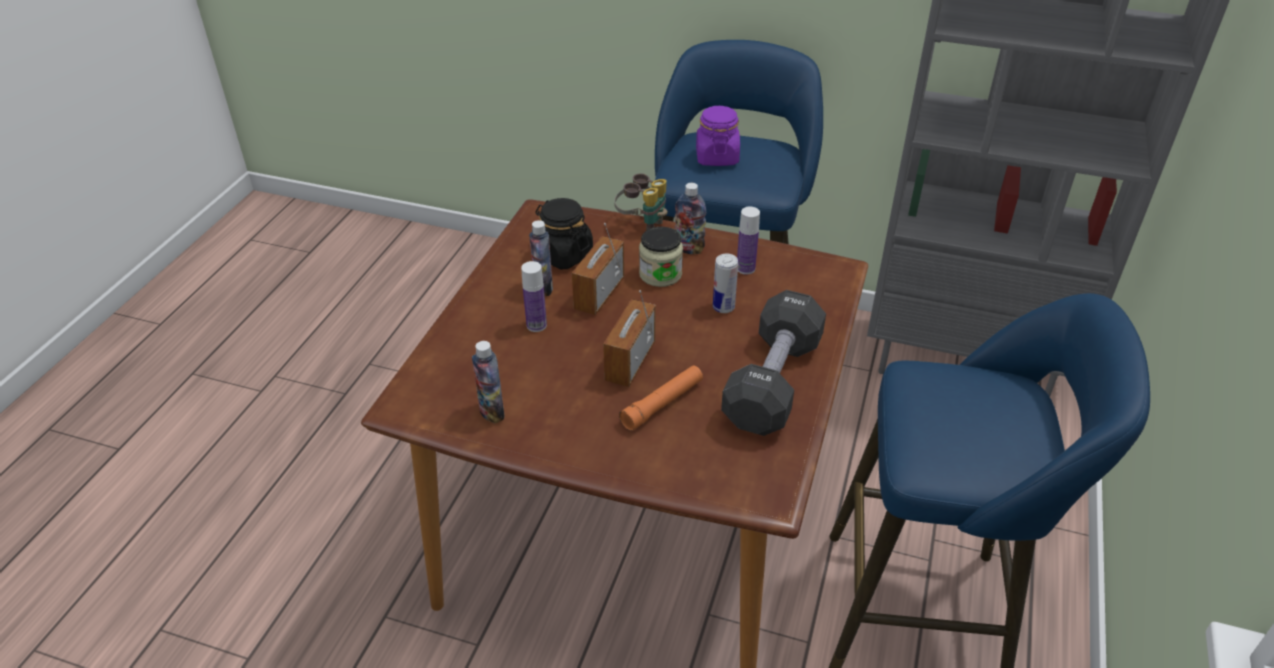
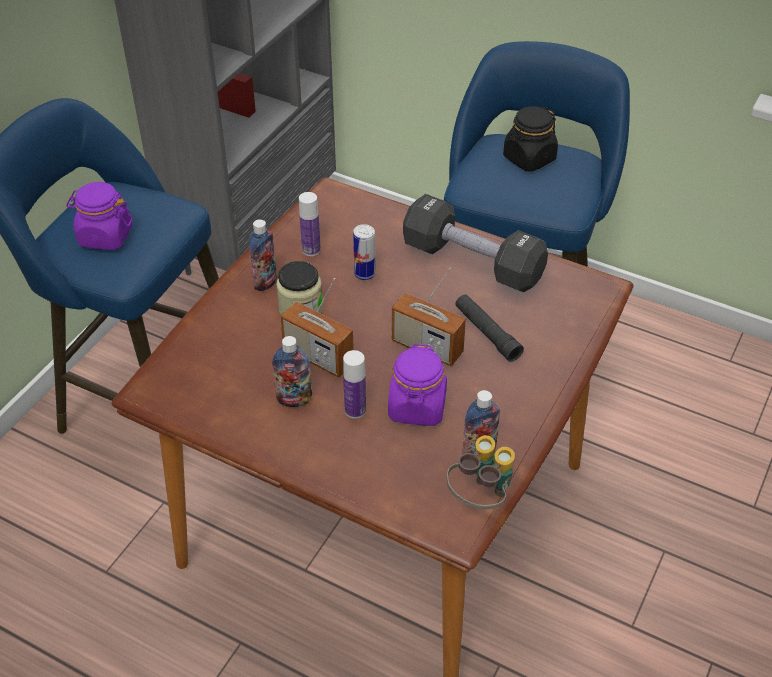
camera: 80 degrees left, 5 degrees up
black jar [536,198,593,269] -> black jar moved to [503,106,558,172]
binoculars [614,173,668,230] -> binoculars moved to [447,435,515,510]
orange flashlight [619,365,703,431] -> black flashlight [455,294,524,362]
none -> purple jar [388,344,447,426]

